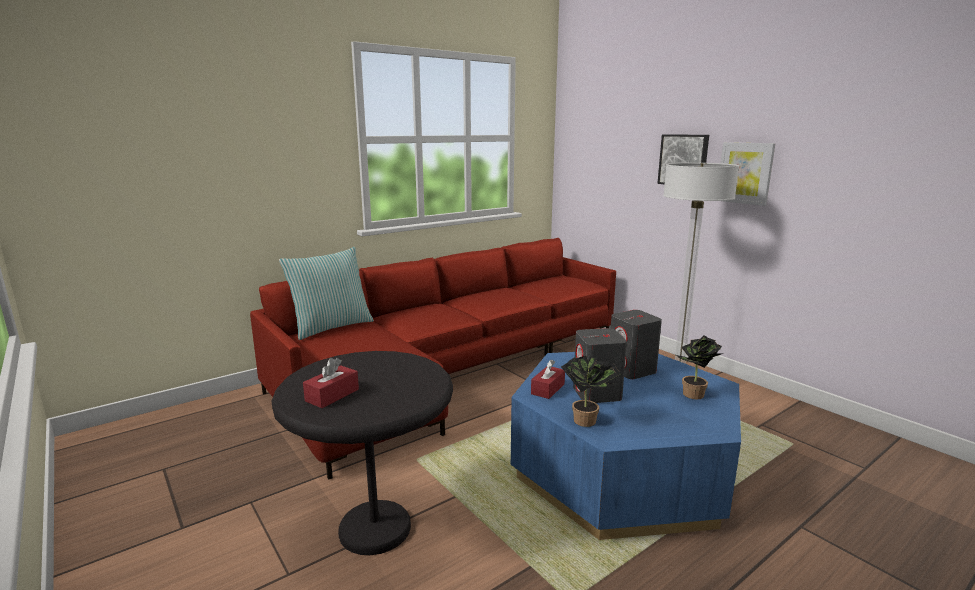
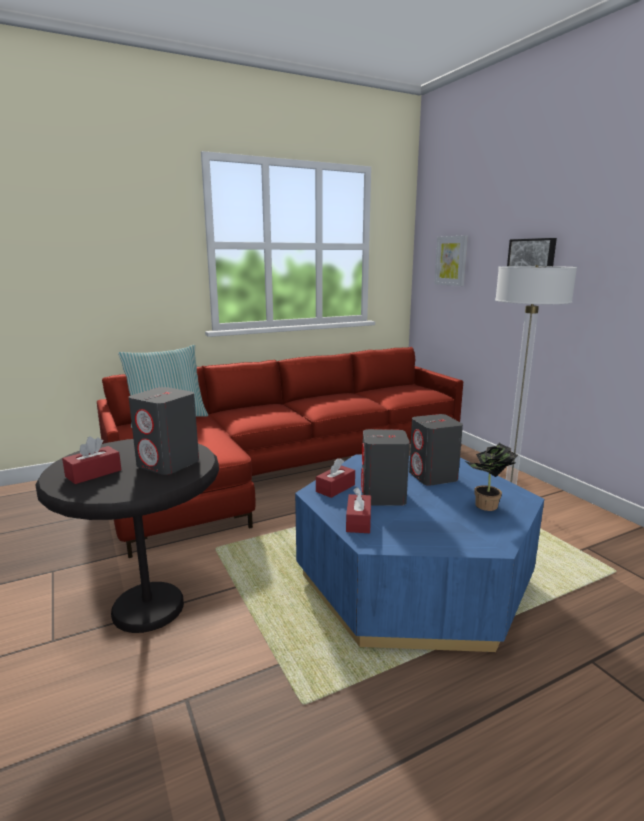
camera: 10 degrees right, 0 degrees up
potted plant [561,356,621,427] -> red tissue box [346,487,371,533]
picture [721,142,775,206] -> picture moved to [434,235,468,286]
none -> grey speaker [129,387,199,475]

